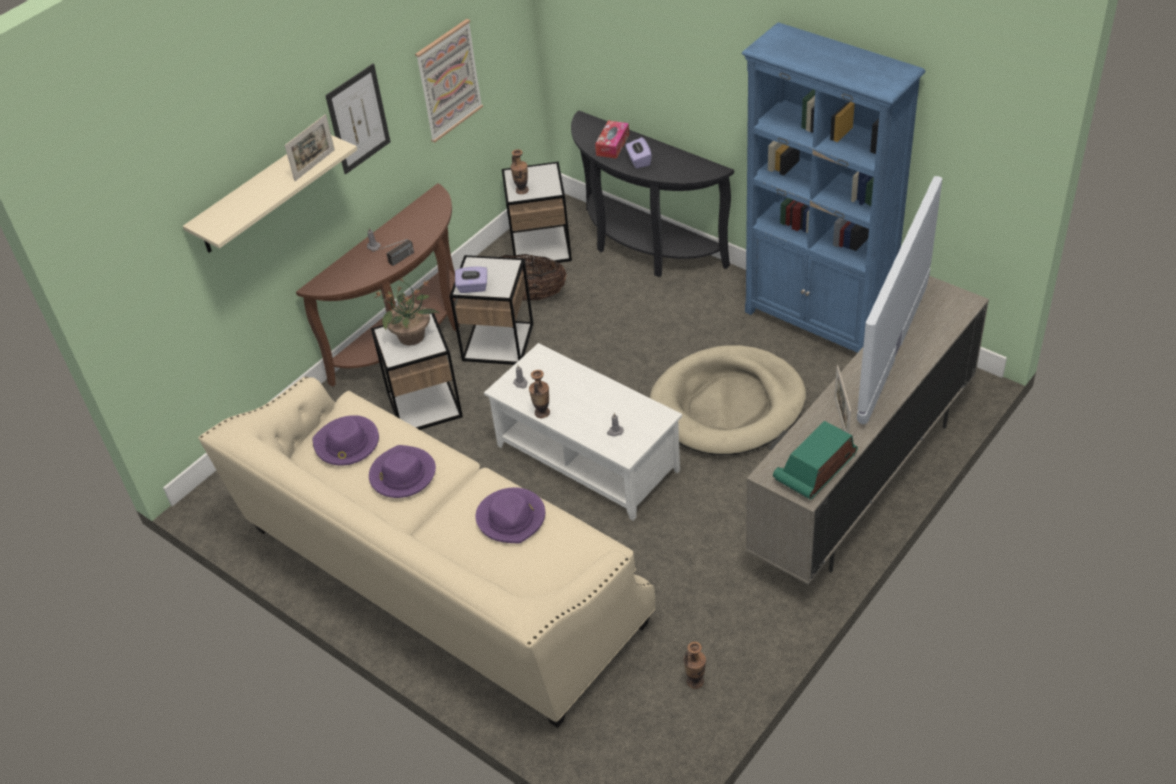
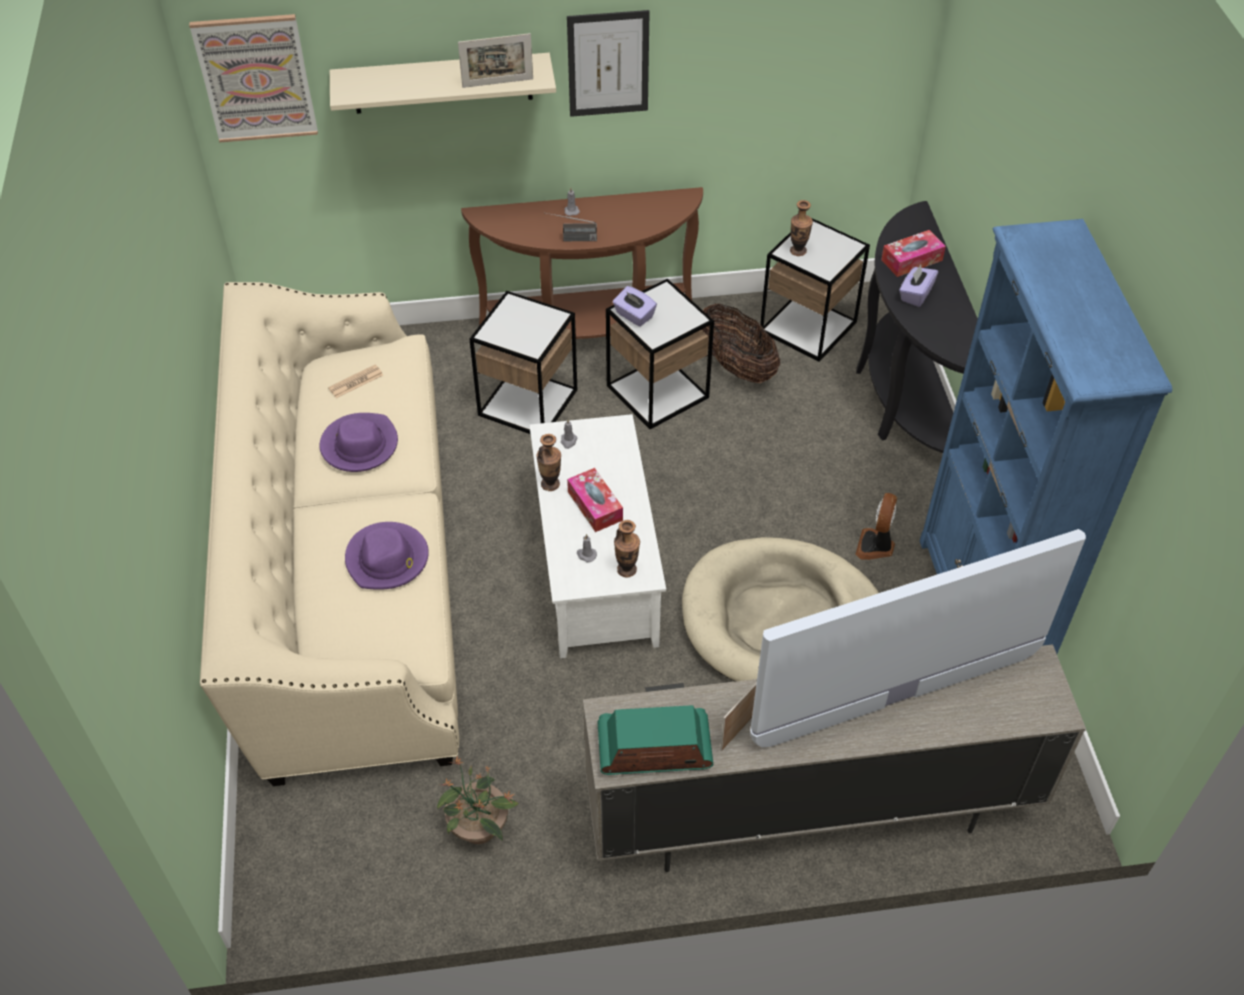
camera: 40 degrees right, 5 degrees up
purple hat [312,415,379,466] -> newspaper [328,365,383,398]
potted plant [374,277,439,345] -> potted plant moved to [437,755,519,844]
picture [415,19,483,143] -> picture moved to [189,14,318,143]
vase [684,642,706,689] -> vase moved to [614,520,640,577]
none -> tissue box [567,468,623,532]
none -> fan [855,493,897,560]

